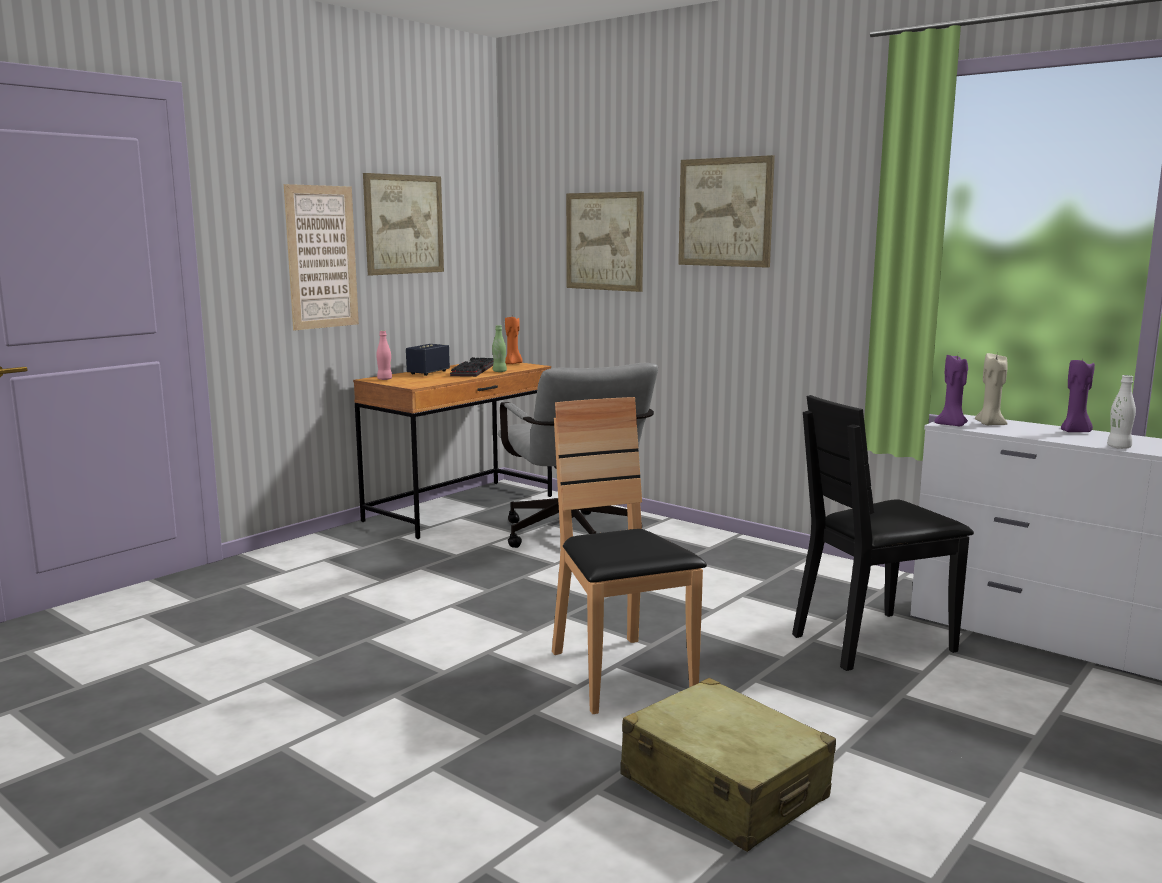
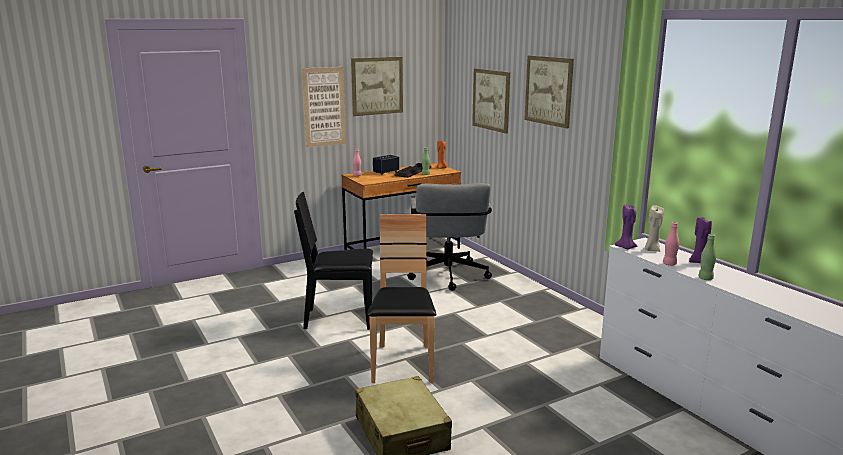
camera: 20 degrees right, 5 degrees up
black chair [792,395,974,671] -> black chair moved to [294,192,373,330]
white bottle [1107,375,1136,449] -> green bottle [698,234,716,280]
none -> pink bottle [663,222,679,266]

